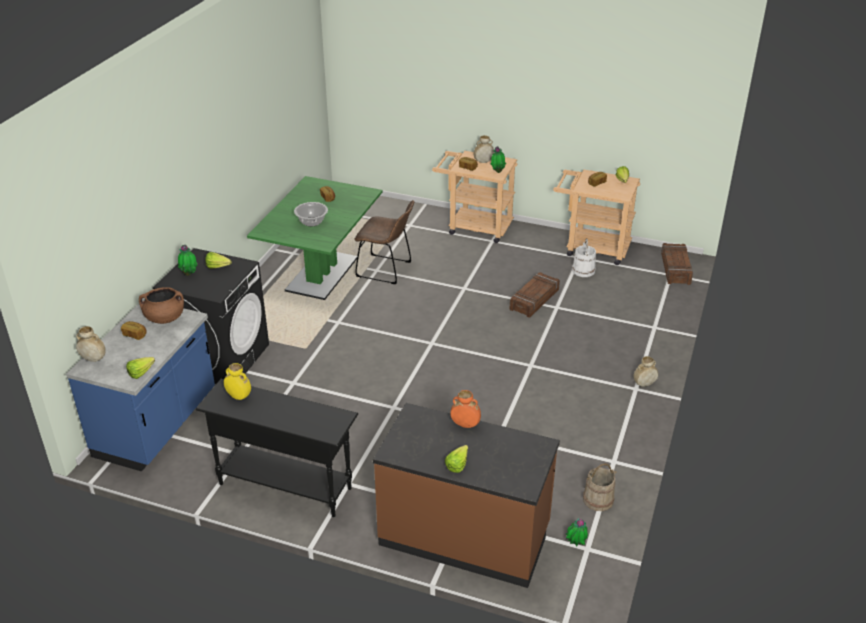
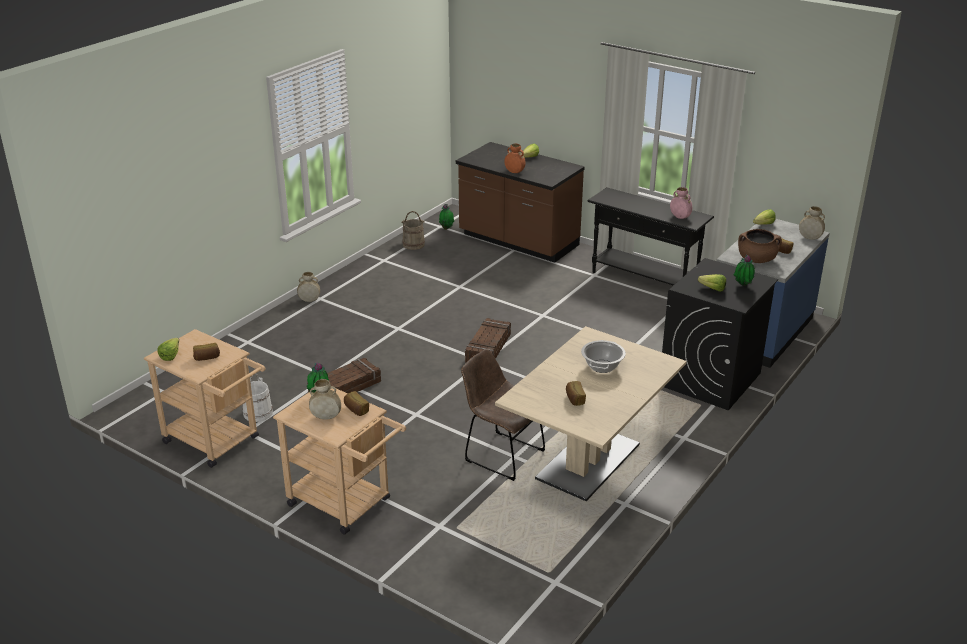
camera: 165 degrees left, 5 degrees down
yellow vase [224,363,251,400] -> pink vase [670,187,692,219]
green dining table [247,176,383,300] -> beige dining table [495,326,687,501]
crate [661,243,693,285] -> crate moved to [465,318,511,362]

